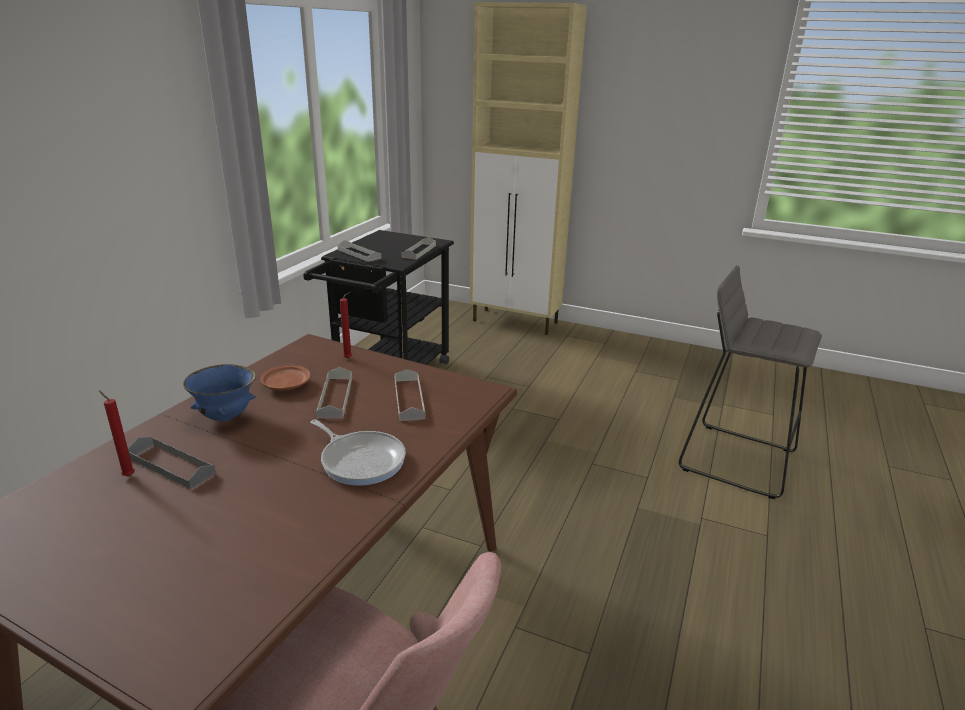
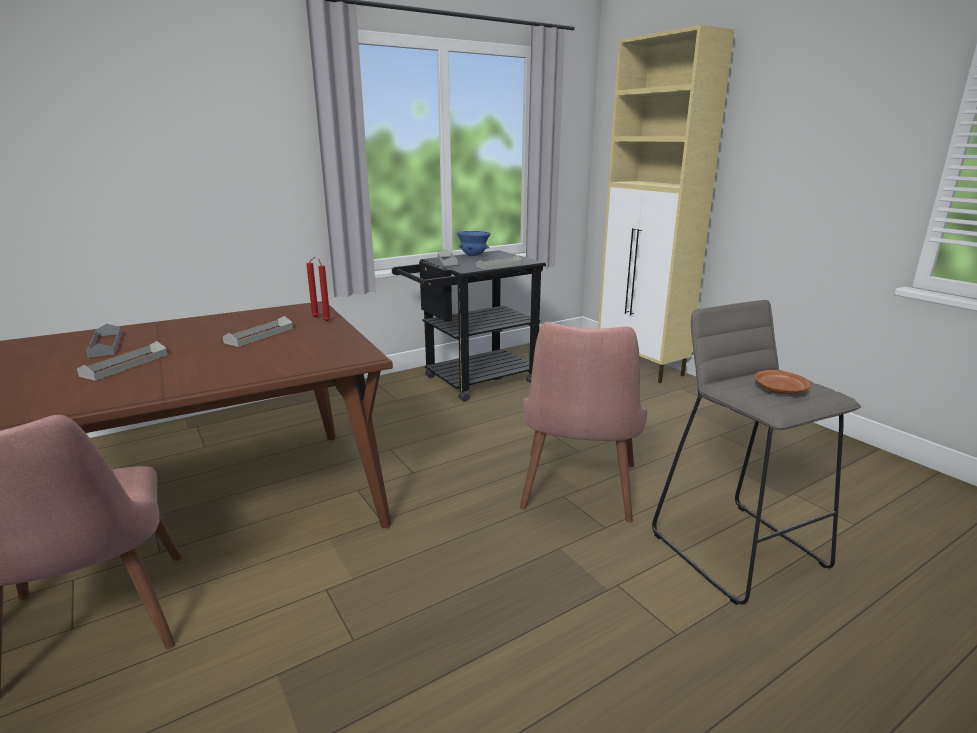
camera: 35 degrees right, 5 degrees down
red candle [99,390,135,477] -> red candle moved to [318,259,331,322]
blue bowl [183,364,256,422] -> blue bowl moved to [457,231,491,256]
brown plate [260,365,311,391] -> brown plate moved to [754,370,811,394]
frying pan [311,419,406,486] -> none
grey tray [394,369,426,421] -> grey tray moved to [77,341,168,381]
none -> pink chair [520,322,647,522]

